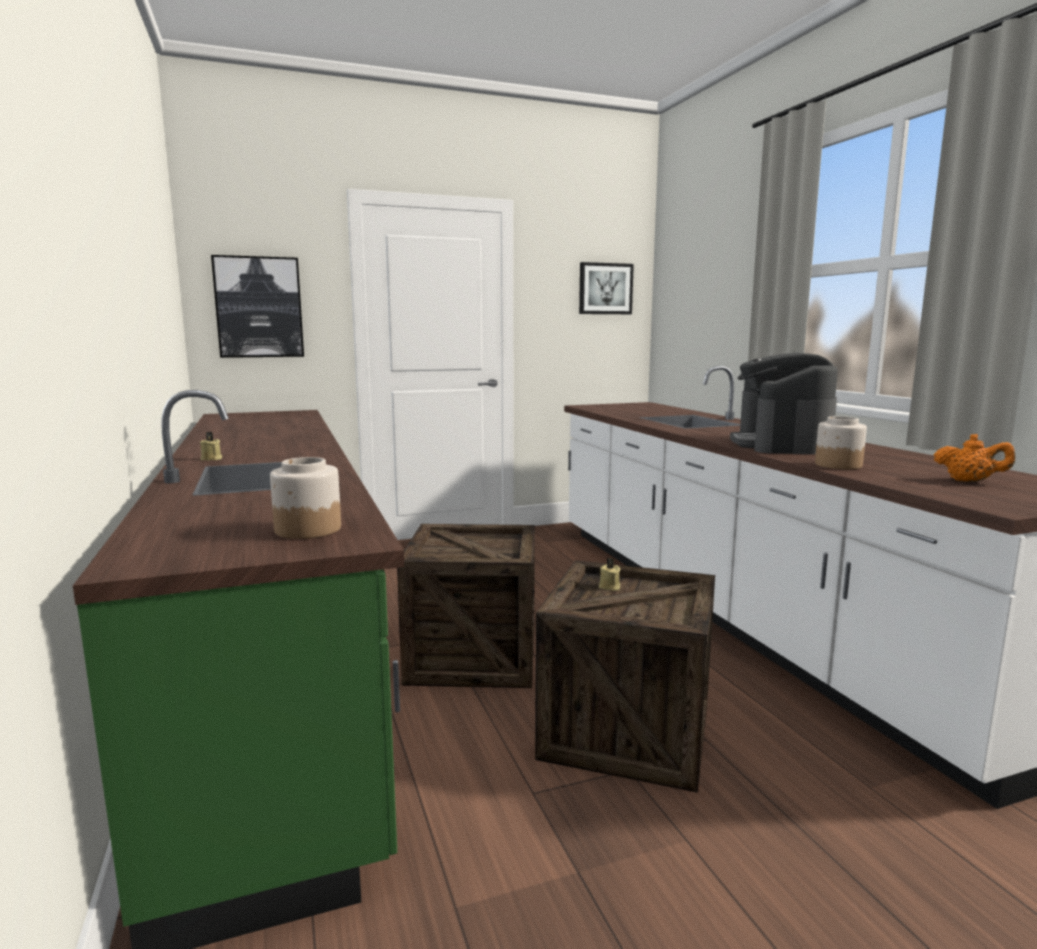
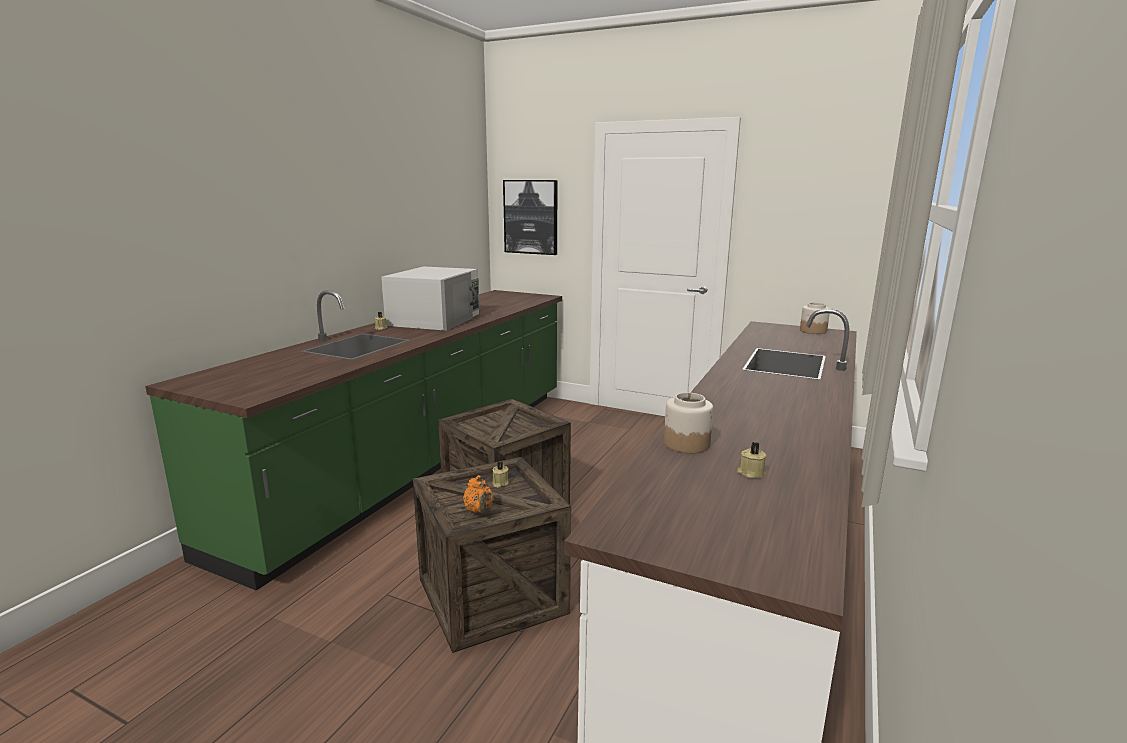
camera: 45 degrees right, 5 degrees up
jar [270,457,341,539] -> jar moved to [800,302,830,334]
picture [579,262,634,314] -> none
coffee machine [730,353,838,455] -> none
orange teapot [934,434,1016,482] -> orange teapot moved to [463,475,494,513]
none -> white microwave [381,266,480,331]
none -> beige candle [737,442,766,478]

